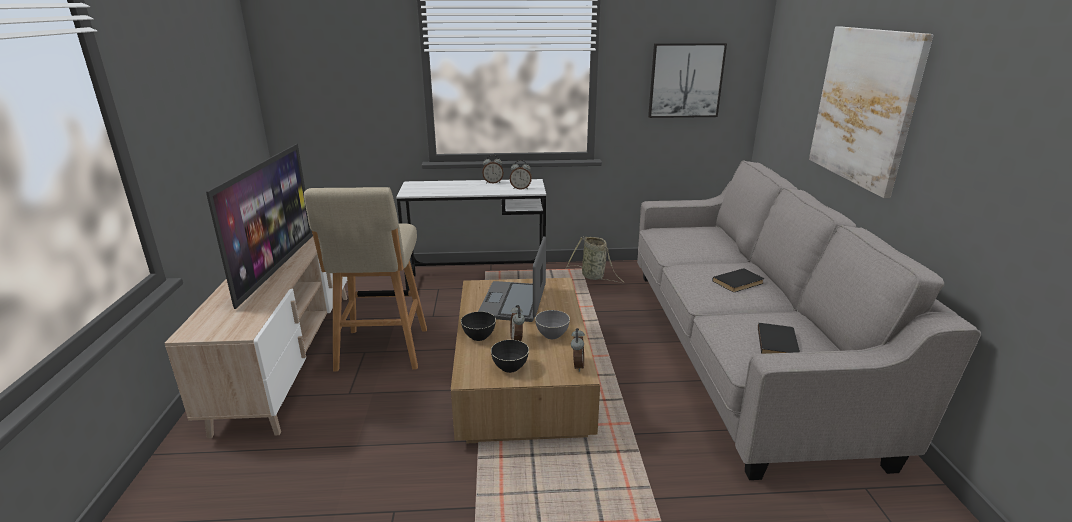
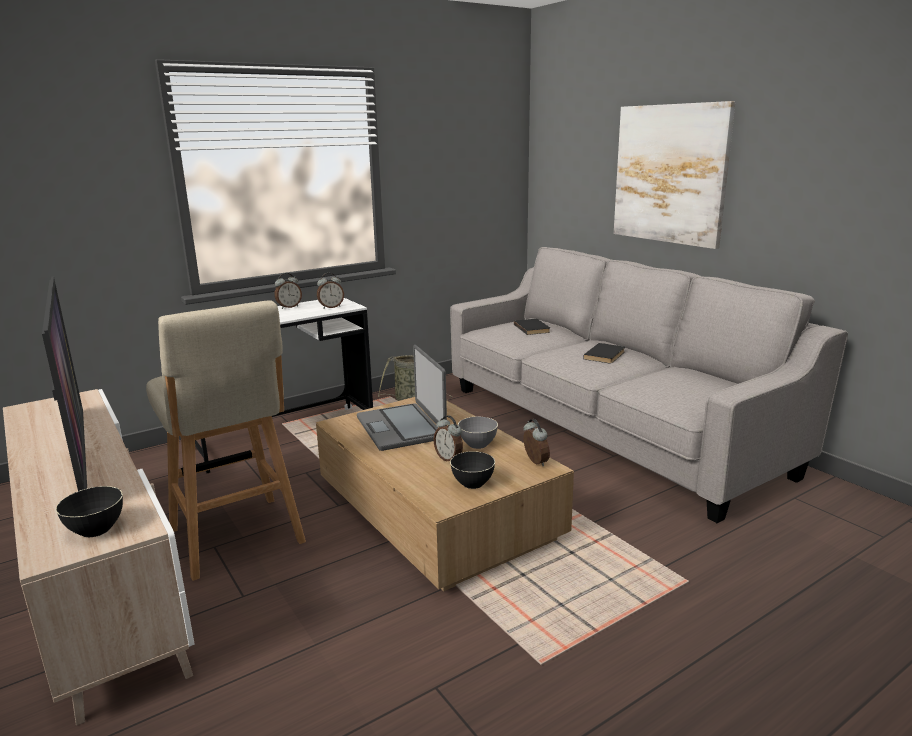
camera: 30 degrees left, 5 degrees down
black bowl [461,312,496,341] -> black bowl moved to [56,486,123,537]
picture [648,43,727,118] -> none
black book [758,323,800,354] -> black book moved to [514,319,550,335]

